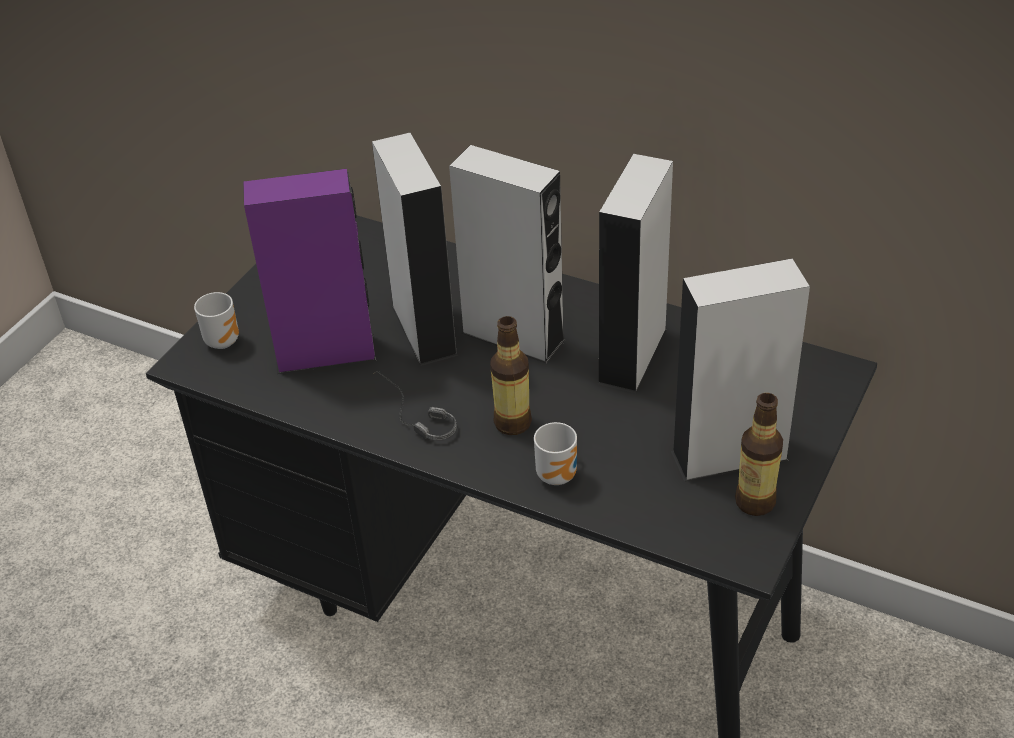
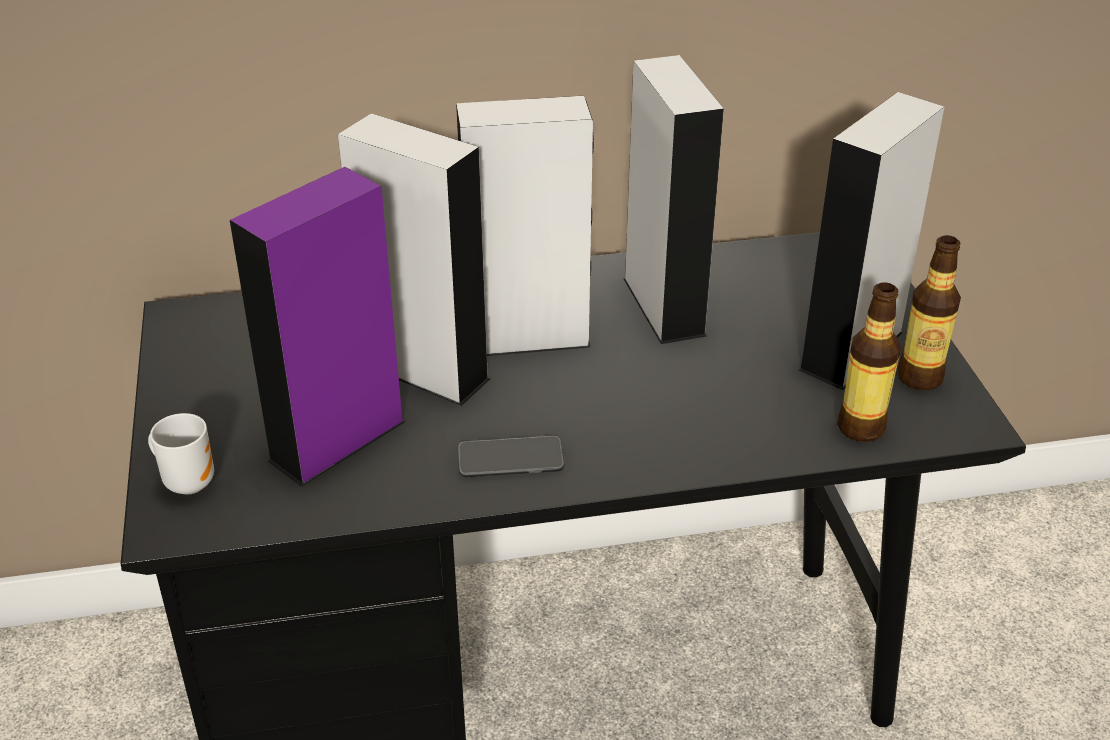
camera: 40 degrees left, 5 degrees down
headphones [373,371,456,440] -> phone [458,436,564,477]
bottle [490,316,532,435] -> bottle moved to [838,282,901,442]
mug [534,422,577,485] -> none

